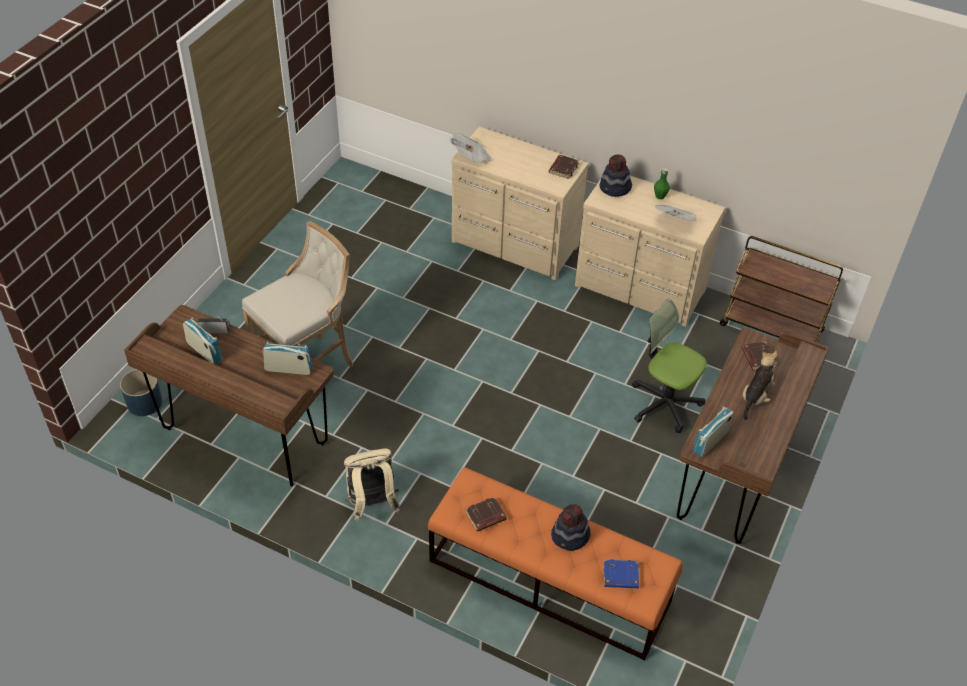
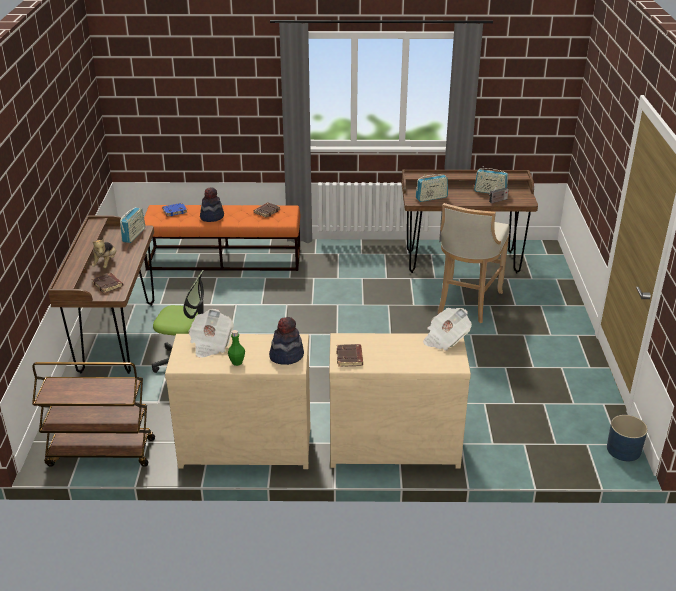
camera: 155 degrees right, 15 degrees down
blue planter [120,369,162,416] -> blue planter moved to [607,415,648,461]
beige backpack [344,448,401,521] -> none

